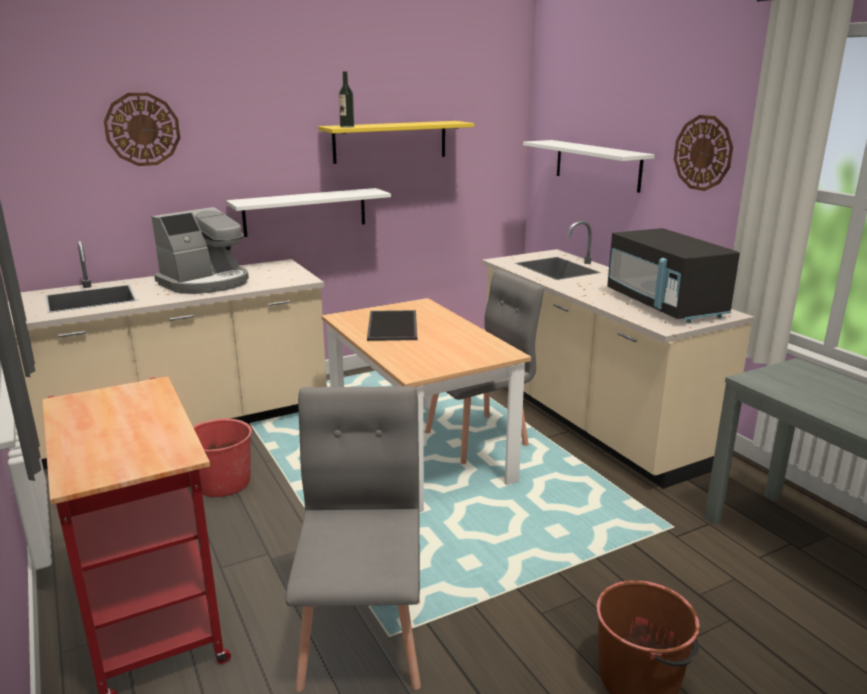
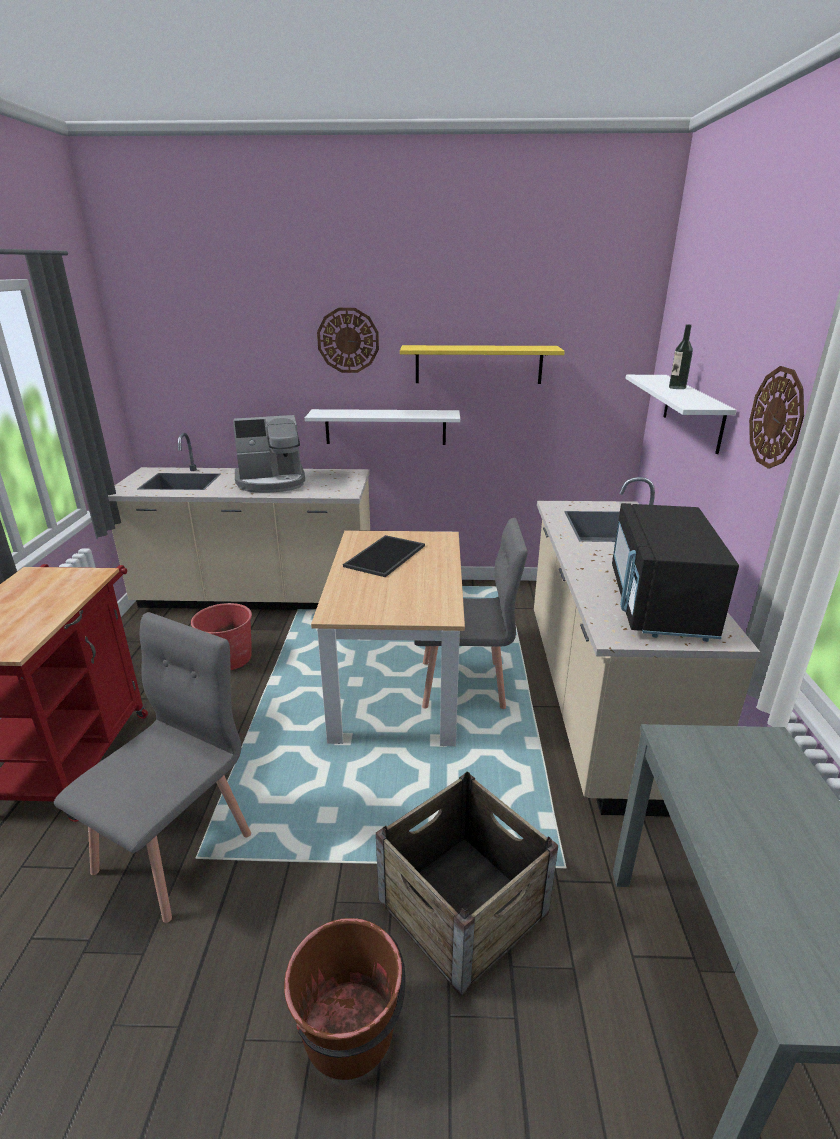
camera: 30 degrees right, 5 degrees up
wall clock [104,93,180,166] -> wall clock moved to [317,308,379,373]
bottle [339,71,354,127] -> bottle moved to [669,324,693,389]
none -> crate [376,771,558,996]

